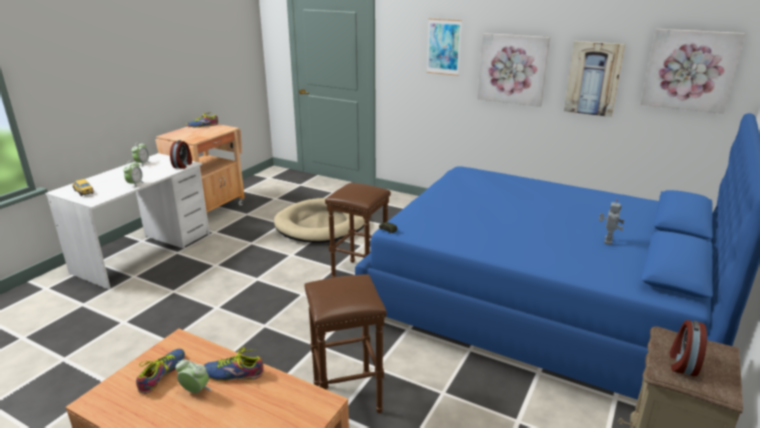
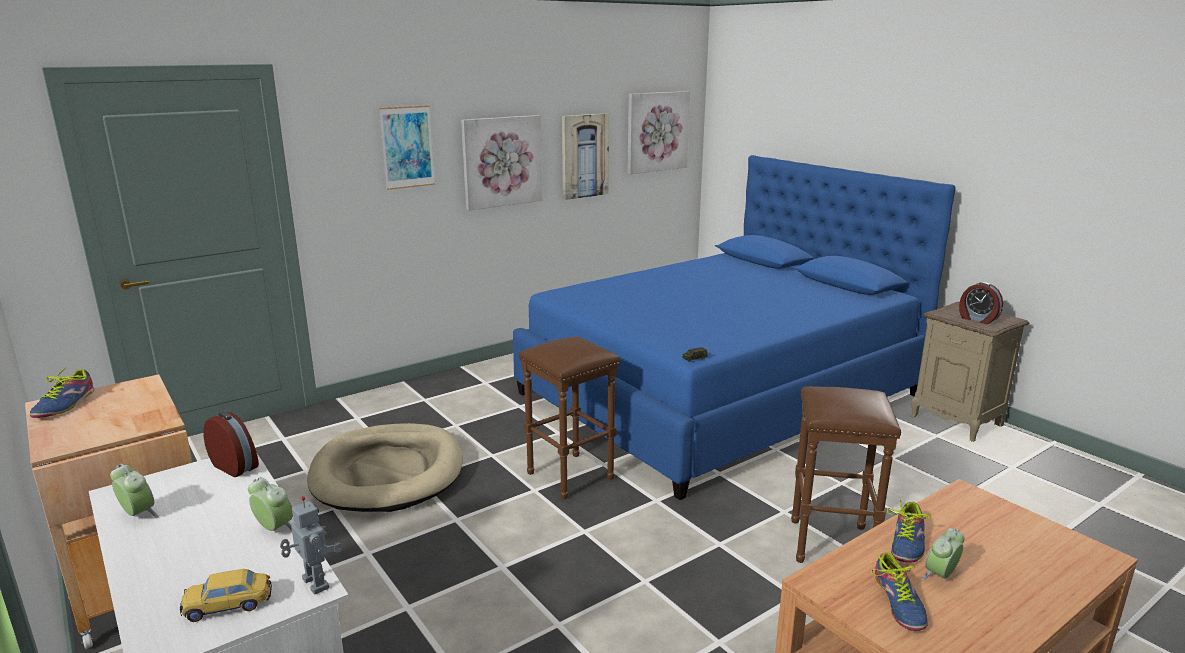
camera: 65 degrees left, 5 degrees down
shoe [136,349,185,394] -> shoe turned 135 degrees counterclockwise [871,552,928,631]
toy robot [599,199,625,245] -> toy robot moved to [280,496,342,595]

